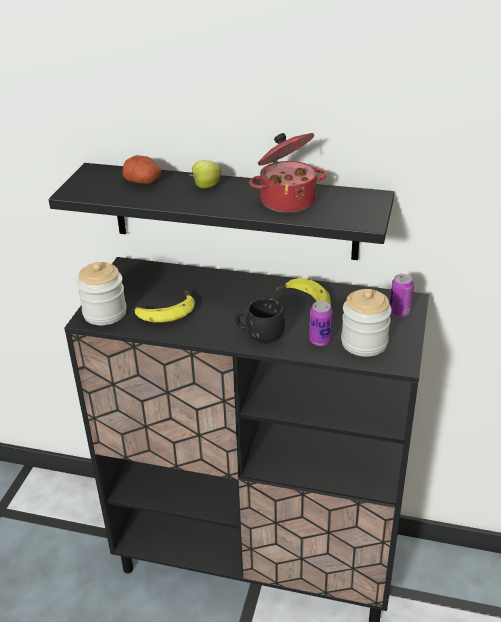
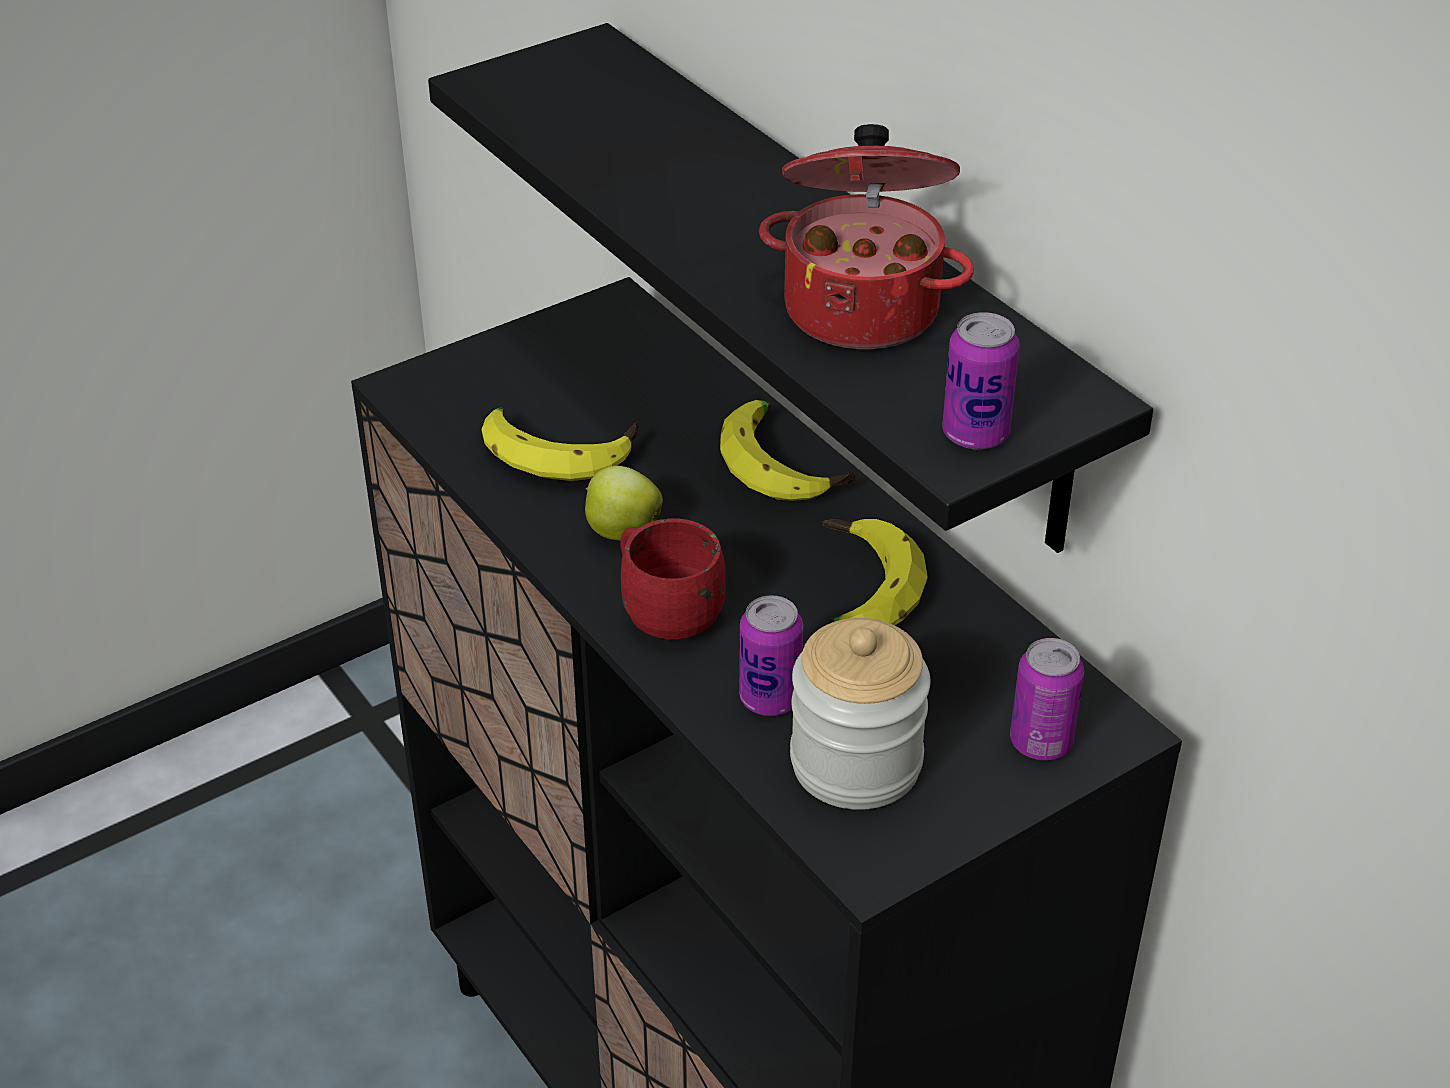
camera: 40 degrees right, 5 degrees up
jar [77,262,127,325] -> none
potato [122,155,161,184] -> none
apple [189,160,221,189] -> apple moved to [585,466,663,541]
black mug [235,298,285,344] -> red mug [620,518,726,640]
none -> banana [720,400,855,501]
none -> can [942,312,1020,450]

